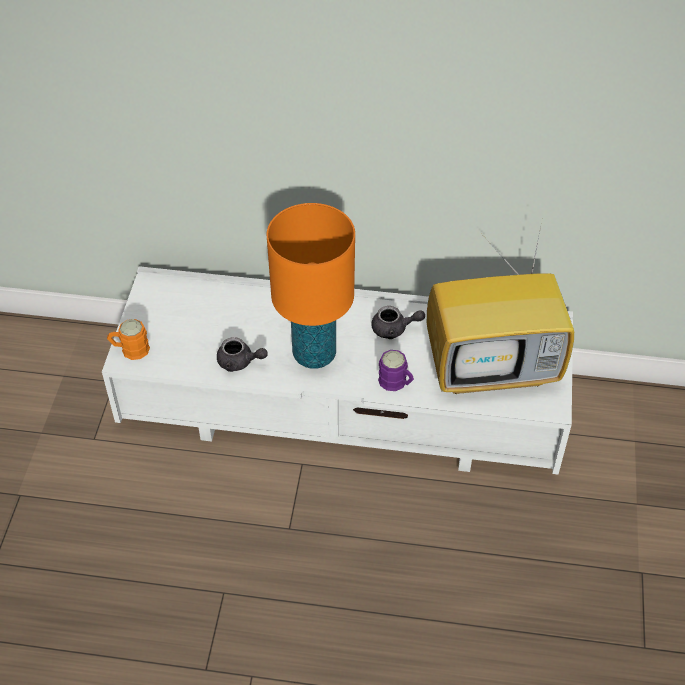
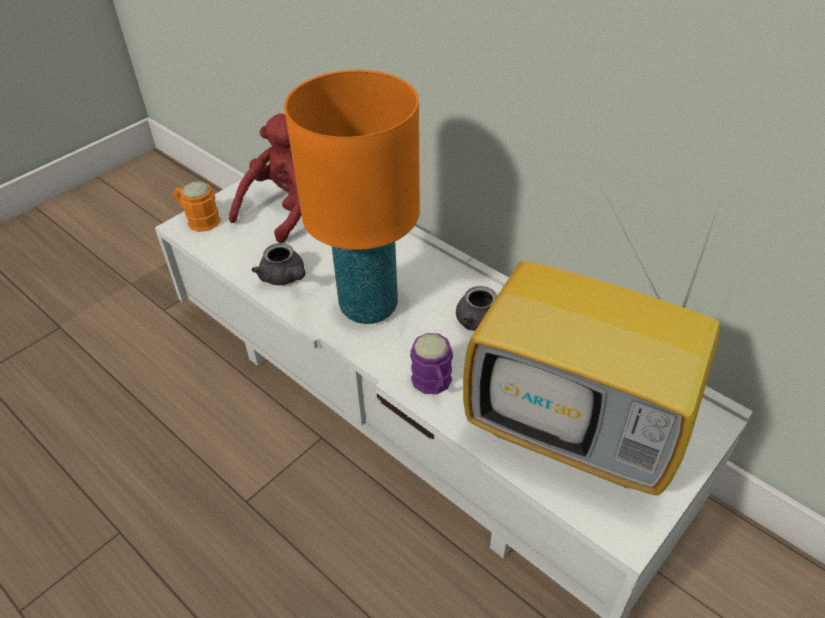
camera: 35 degrees right, 5 degrees down
none -> red plush toy [229,113,301,243]

